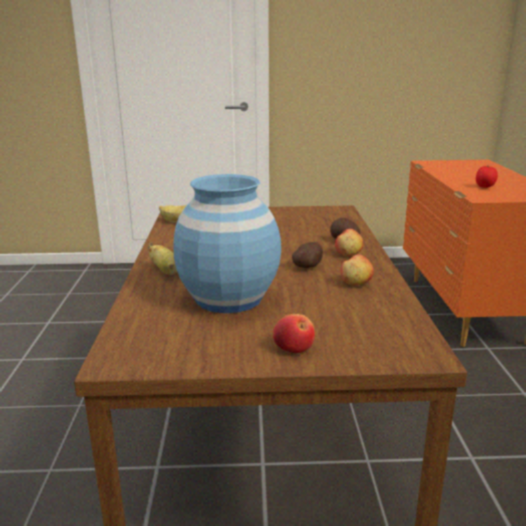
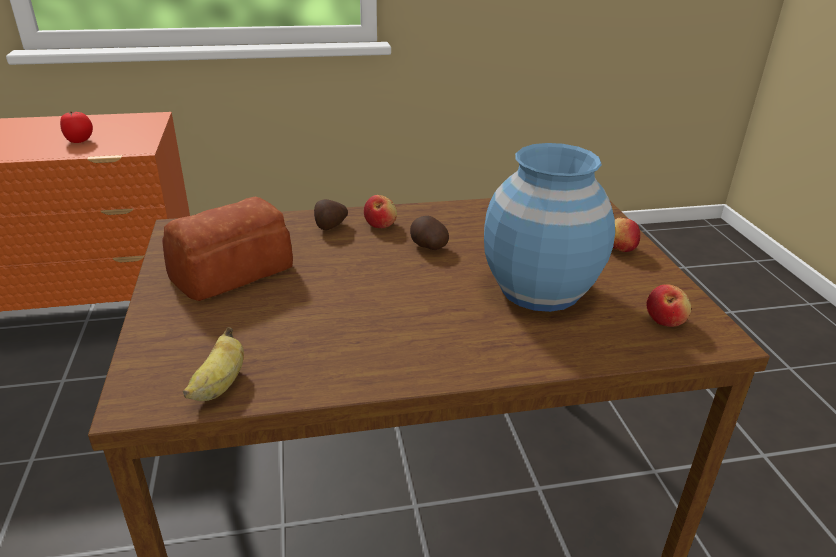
camera: 100 degrees left, 10 degrees up
banana [148,242,177,275] -> none
apple [341,254,374,285] -> apple moved to [646,284,691,327]
none -> bread [162,197,293,301]

